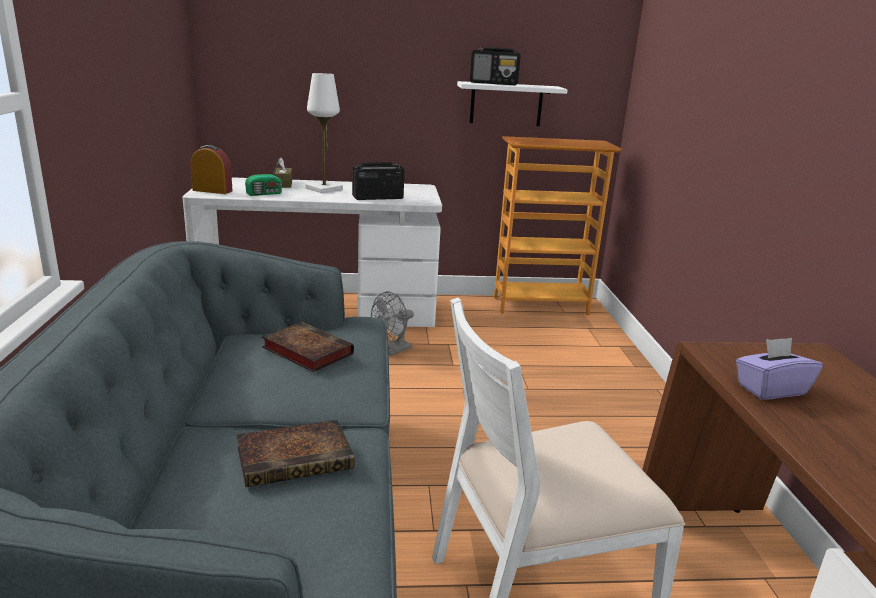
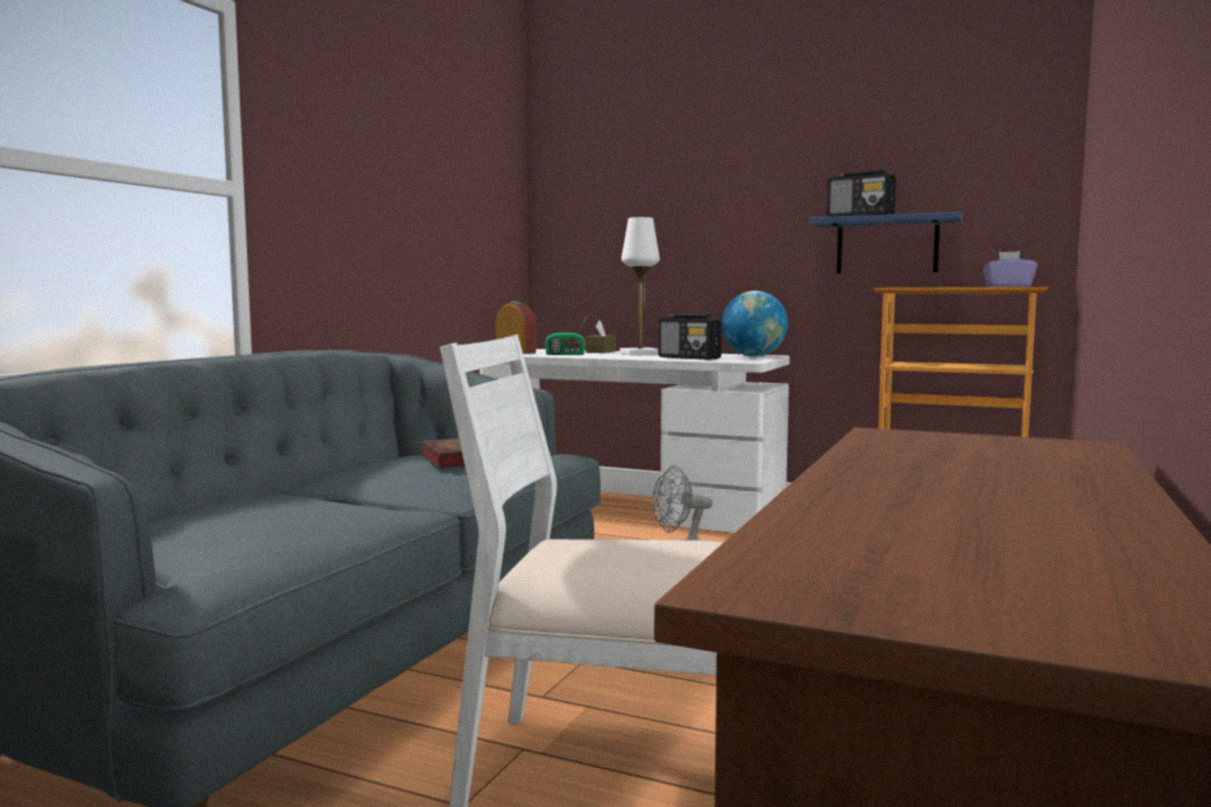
camera: 30 degrees right, 15 degrees down
book [237,420,354,487] -> none
radio [352,162,404,200] -> radio turned 150 degrees counterclockwise [658,313,722,360]
white shelf [457,81,568,126] -> blue shelf [809,212,962,274]
purple tissue box [736,338,823,400] -> purple tissue box moved to [983,251,1038,287]
none -> globe [722,291,788,357]

